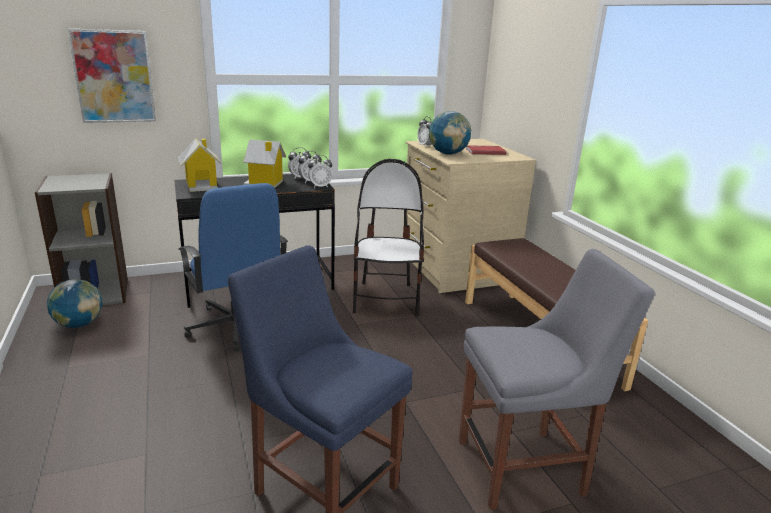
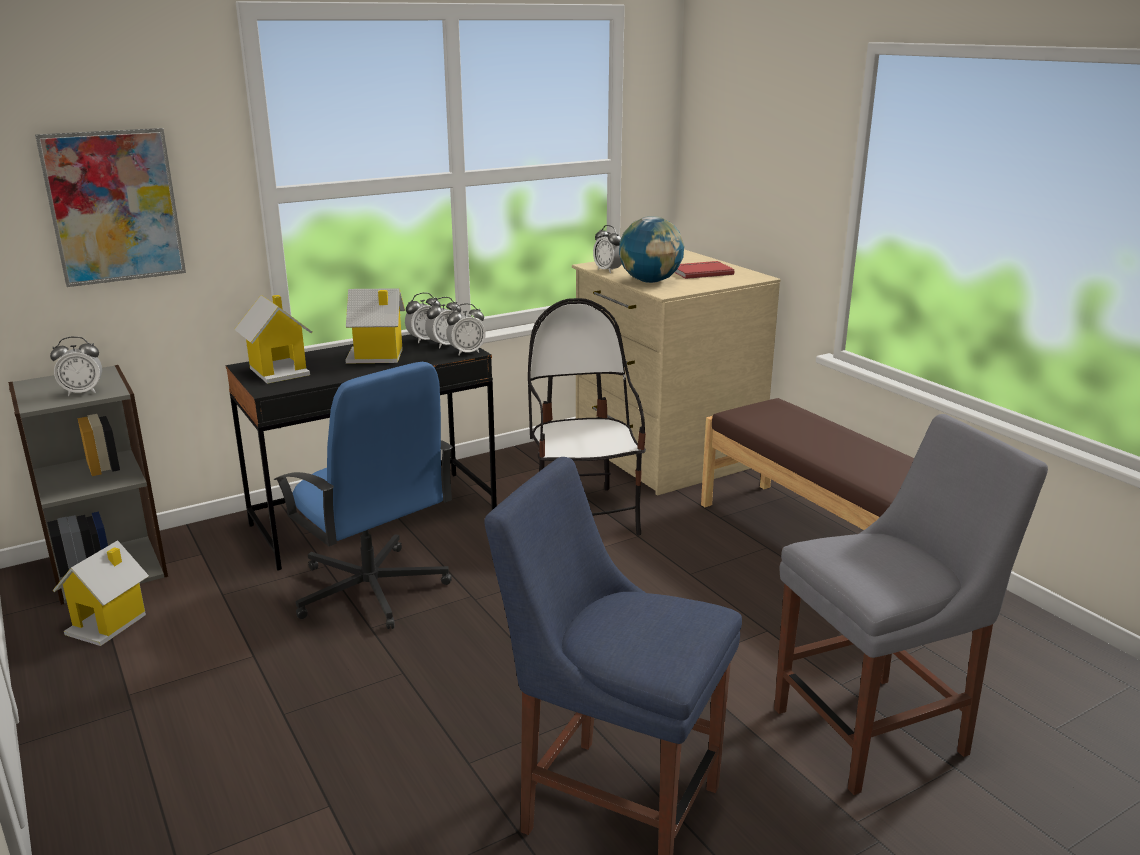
camera: 10 degrees left, 0 degrees up
globe [47,279,102,328] -> toy house [53,540,149,646]
none -> alarm clock [50,336,102,396]

